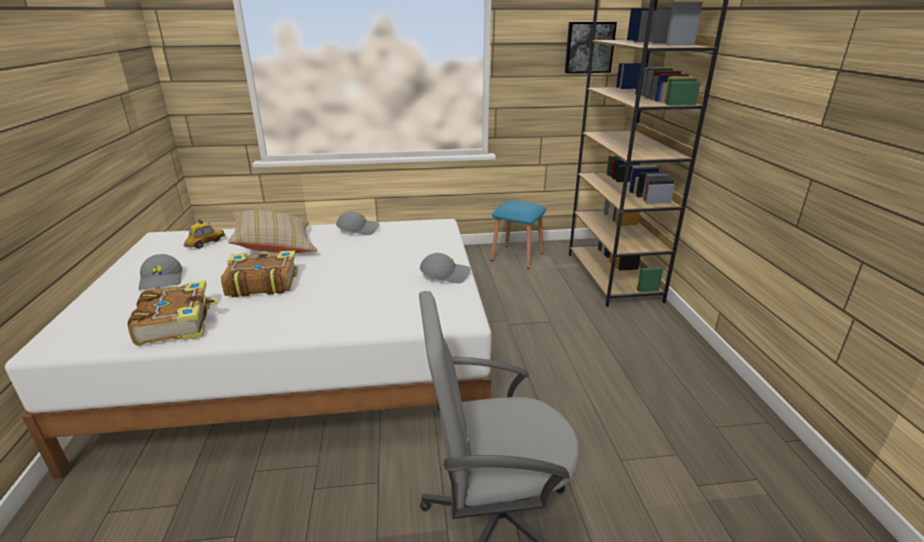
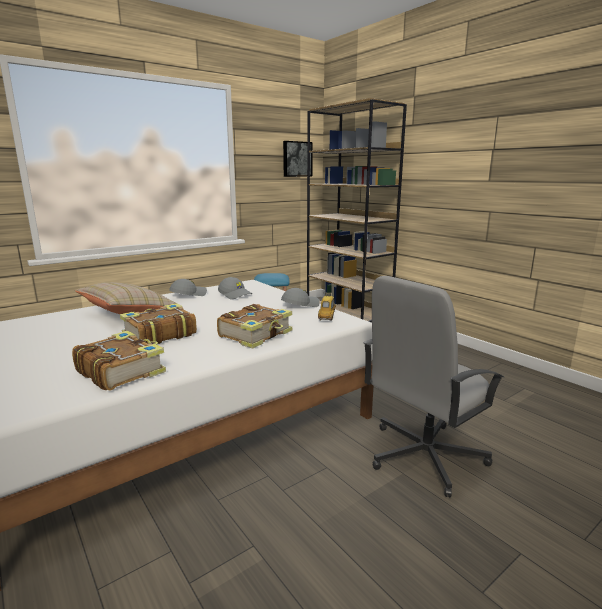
camera: 30 degrees left, 10 degrees down
grey cap [139,254,182,290] -> grey cap moved to [218,277,252,300]
toy car [184,219,226,249] -> toy car moved to [318,293,336,321]
none -> book [217,304,292,348]

